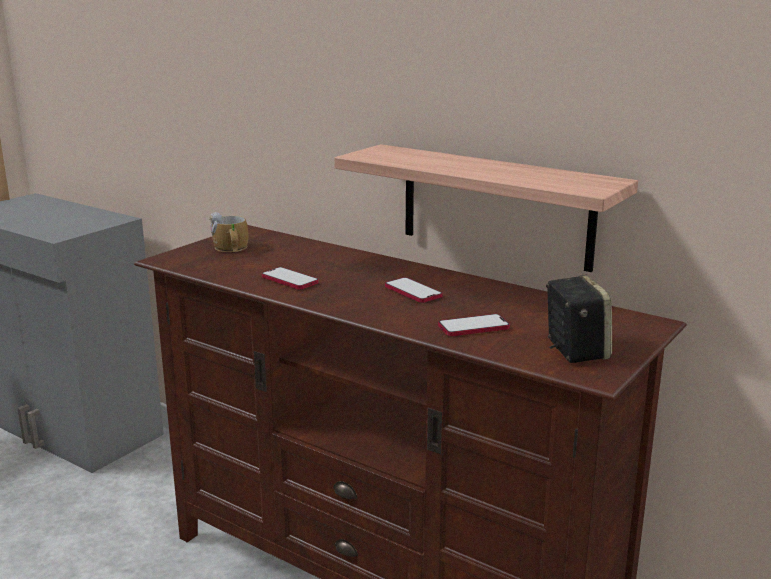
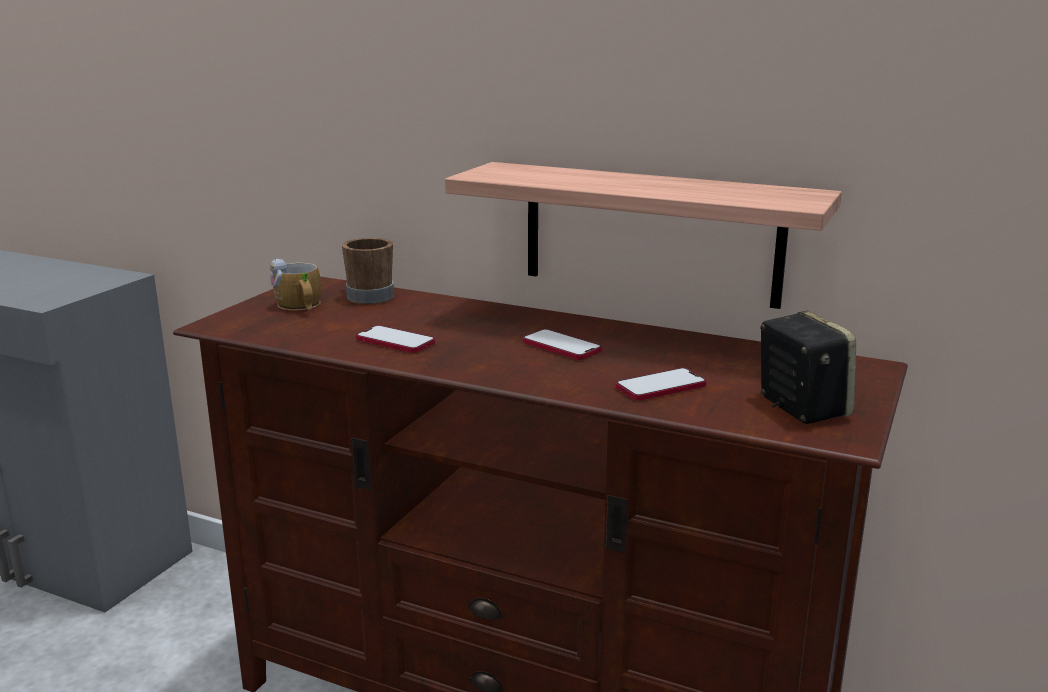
camera: 10 degrees left, 0 degrees up
none -> brown mug [342,238,394,304]

